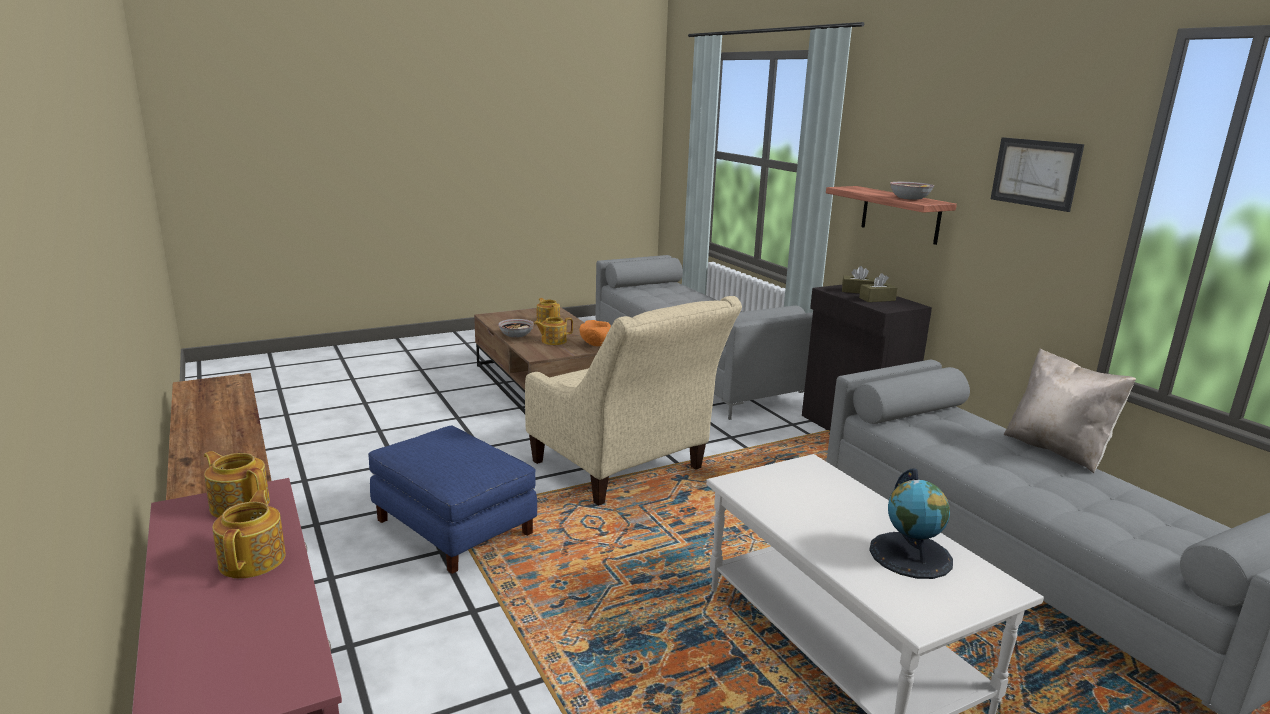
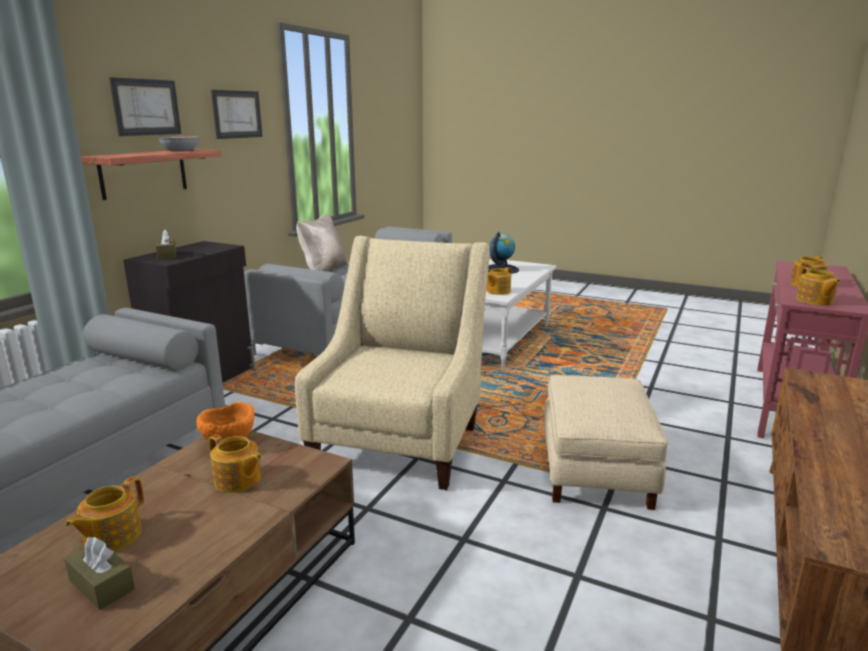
camera: 125 degrees left, 0 degrees up
blue ottoman [368,426,537,574] -> beige ottoman [544,375,668,510]
bowl [498,319,534,338] -> none
brown tissue box [859,273,898,302] -> brown tissue box moved to [64,537,135,610]
none -> picture [109,77,181,136]
none -> teapot [486,267,512,295]

